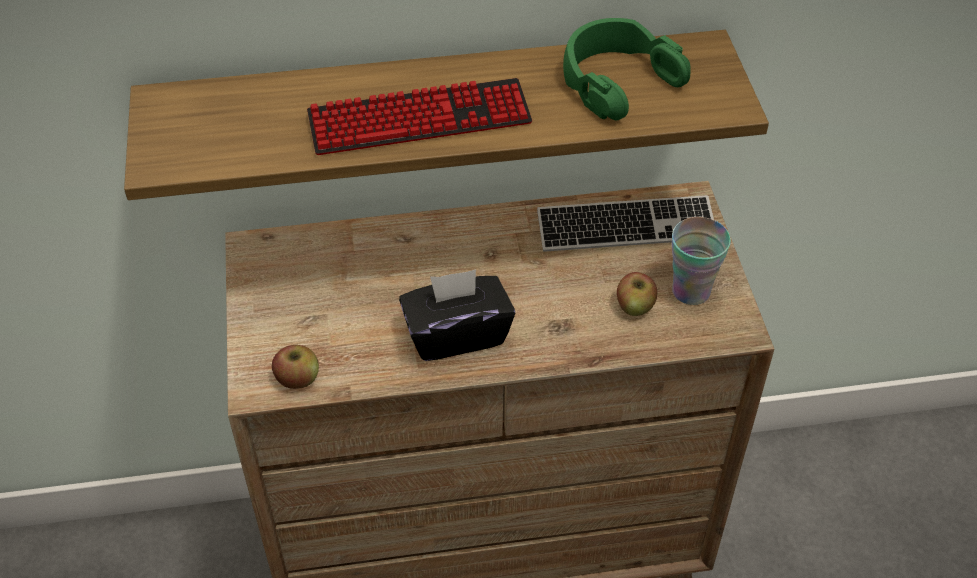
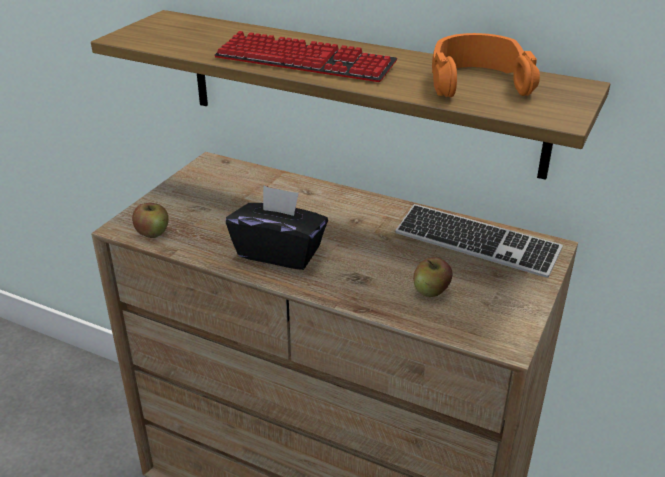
camera: 35 degrees right, 15 degrees down
green headphones [563,18,691,120] -> orange headphones [432,33,540,97]
cup [672,217,731,305] -> none

